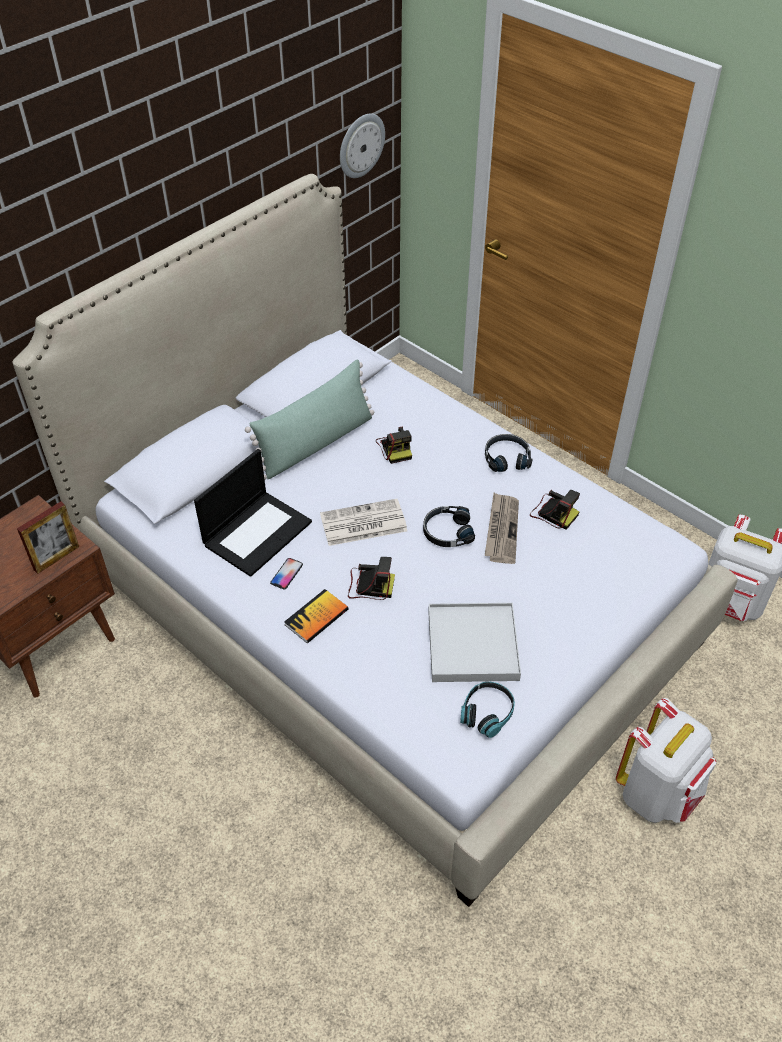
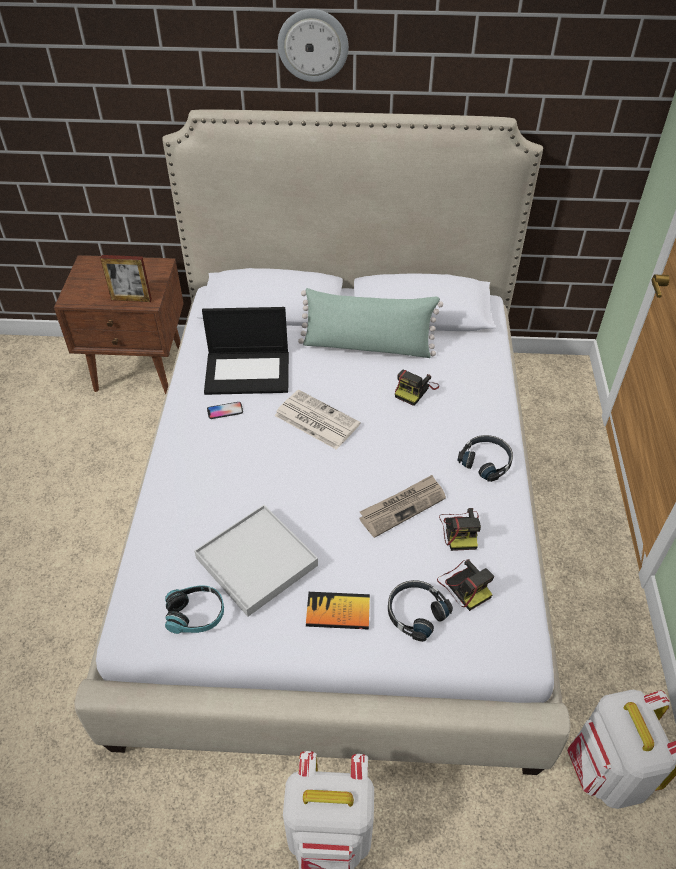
camera: 50 degrees right, 0 degrees up
book [284,589,349,644] -> book moved to [306,592,370,630]
wall clock [340,114,385,178] -> wall clock moved to [278,9,349,82]
camera [348,557,395,600] -> camera moved to [437,559,494,611]
black headphones [423,506,475,547] -> black headphones moved to [388,580,453,642]

